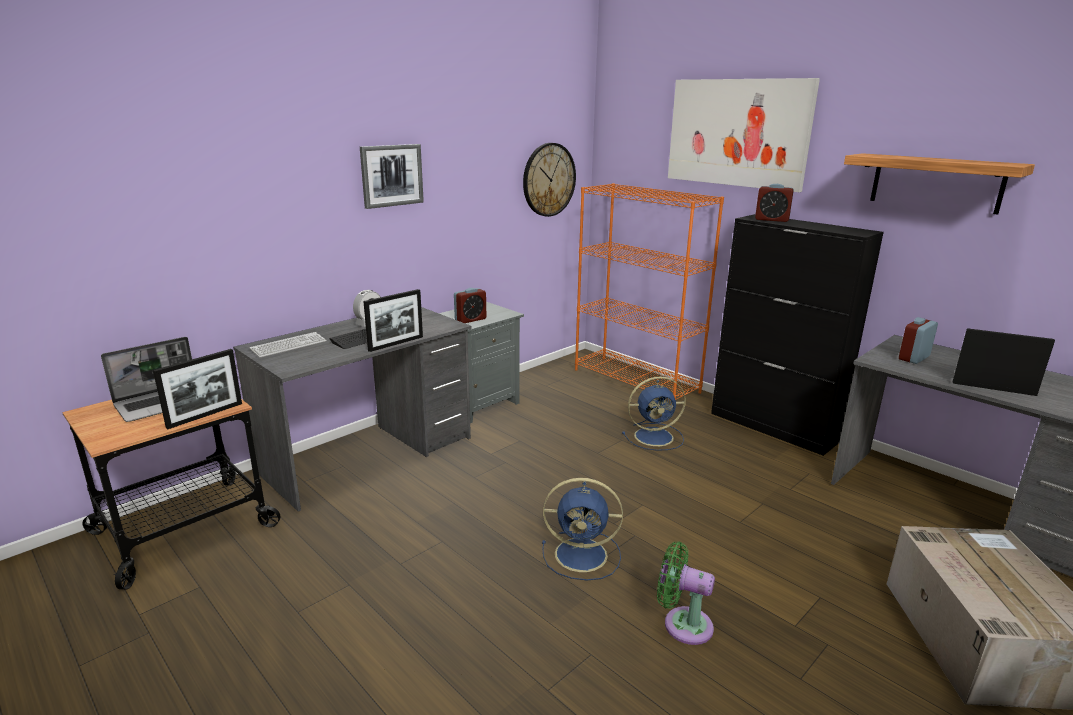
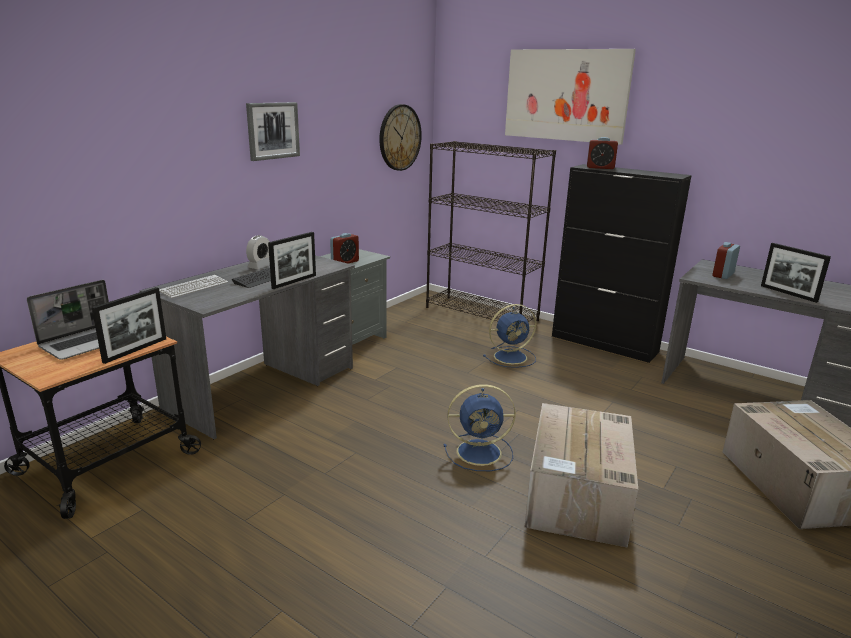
camera: 10 degrees left, 0 degrees up
orange bookcase [575,183,724,400] -> black bookcase [426,141,556,322]
green fan [657,542,715,645] -> cardboard box [525,403,638,548]
shelf [844,153,1035,215] -> none
picture frame [953,328,1055,396] -> picture frame turned 135 degrees counterclockwise [761,243,831,303]

